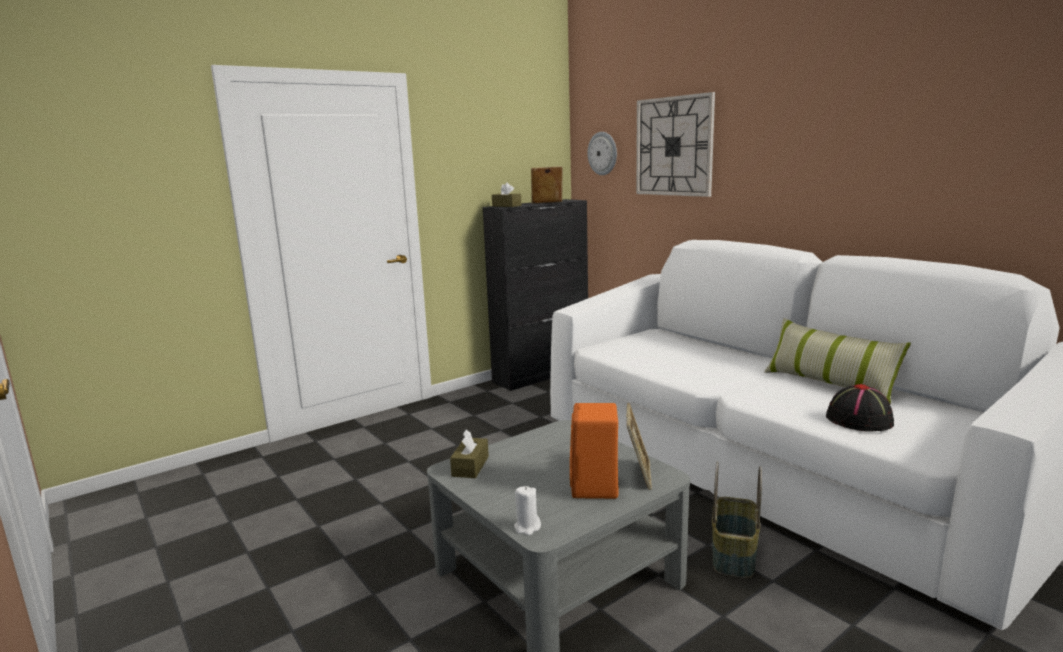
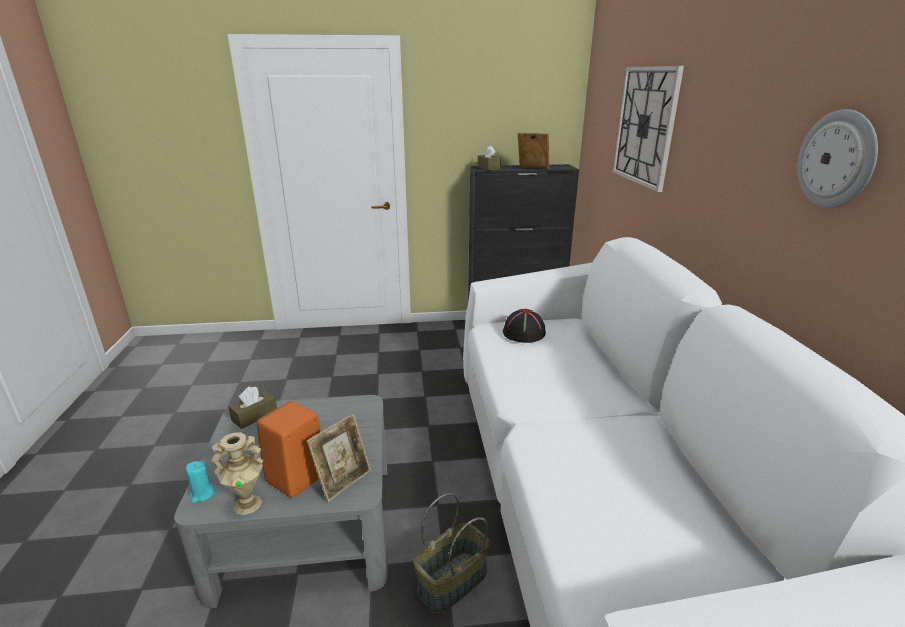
camera: 30 degrees right, 10 degrees up
white candle [514,486,541,536] -> turquoise candle [186,461,215,503]
wall clock [587,132,617,175] -> wall clock moved to [797,109,878,208]
pillow [765,318,911,404] -> none
black hat [826,384,894,431] -> black hat moved to [503,309,546,343]
none -> beige vase [211,432,263,515]

